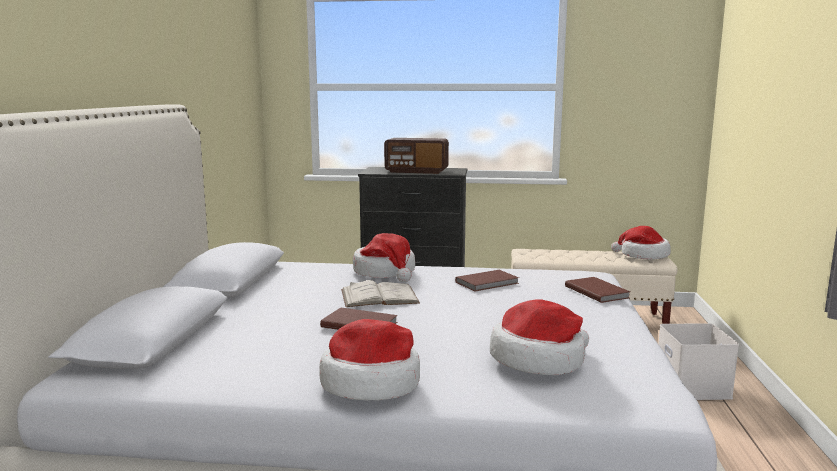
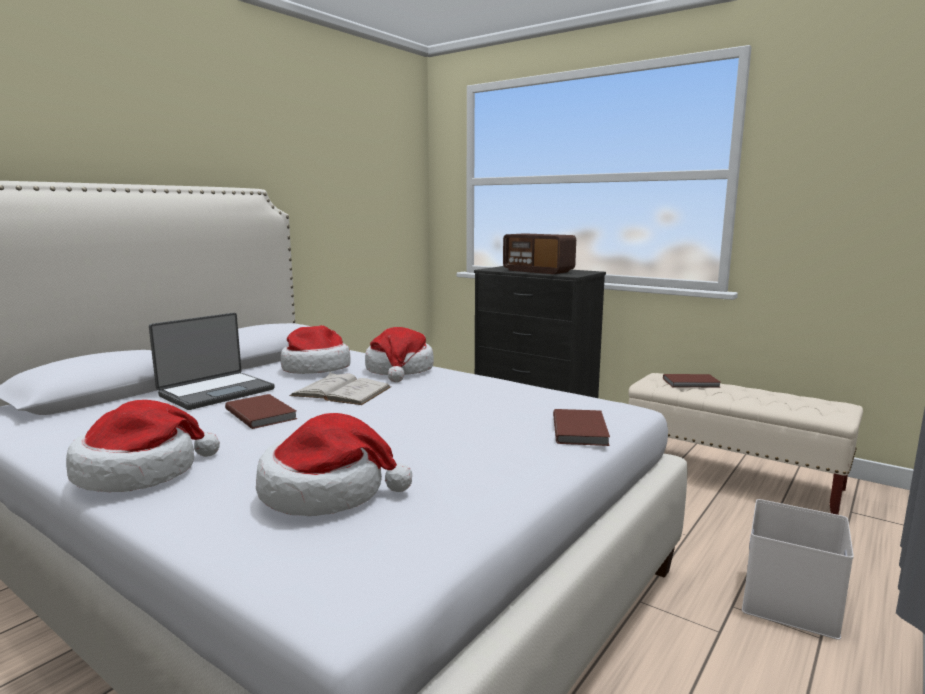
camera: 30 degrees right, 0 degrees up
brown book [455,270,519,291] -> brown book moved to [663,374,721,388]
hat [611,226,671,260] -> hat moved to [281,325,350,374]
none -> laptop [149,313,275,410]

